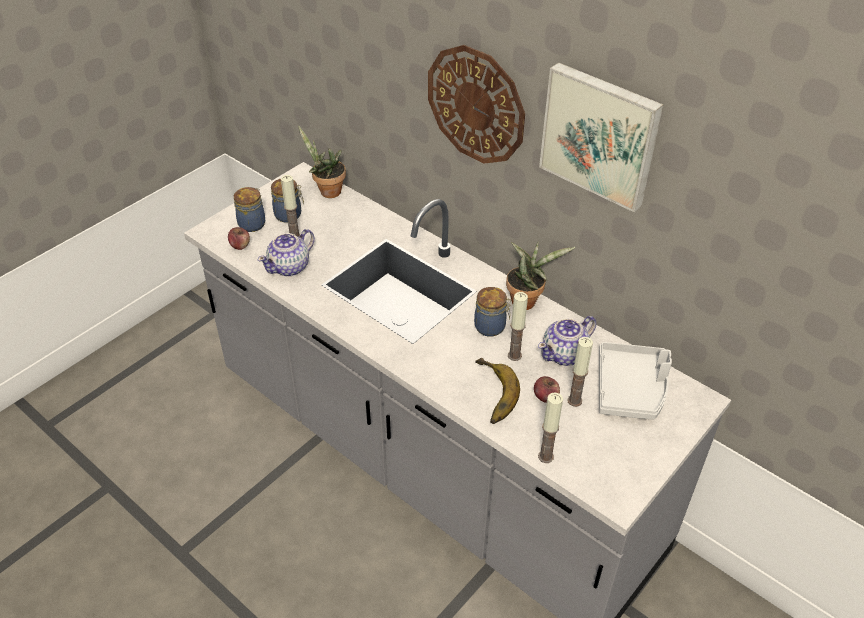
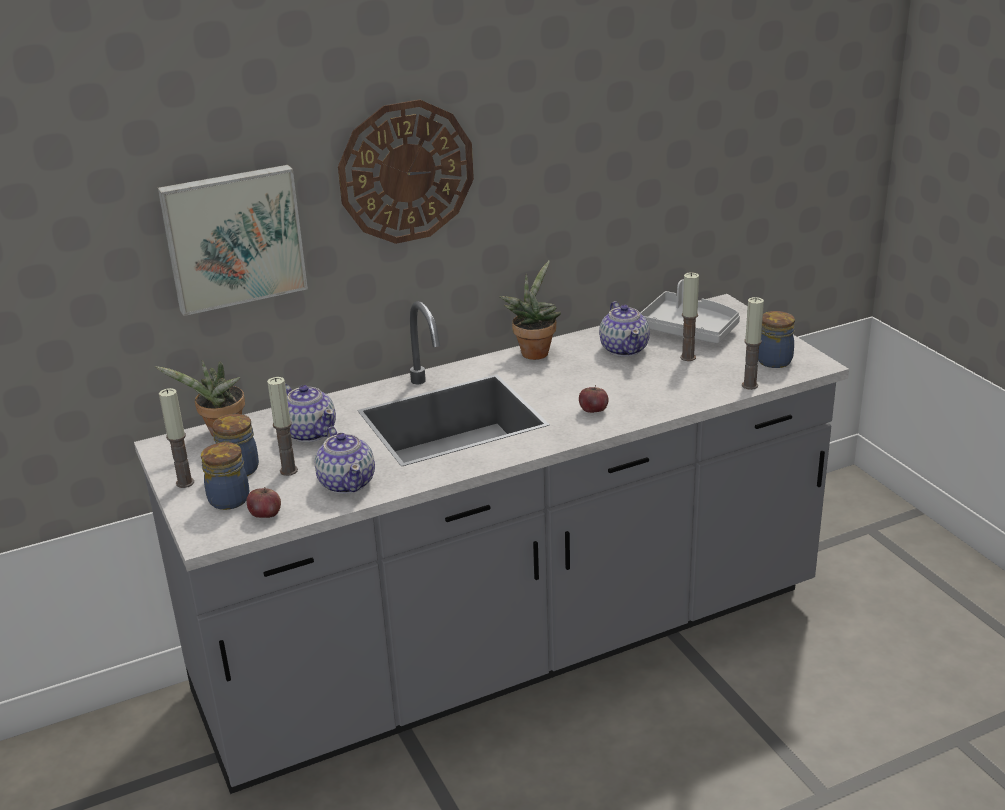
camera: 65 degrees left, 15 degrees down
jar [474,287,511,337] -> jar moved to [758,311,795,368]
banana [475,358,520,424] -> none
candle [508,292,528,361] -> candle moved to [159,388,194,488]
apple [534,376,560,403] -> apple moved to [579,385,608,413]
picture [539,63,663,212] -> picture moved to [158,165,308,316]
none -> teapot [285,384,336,442]

